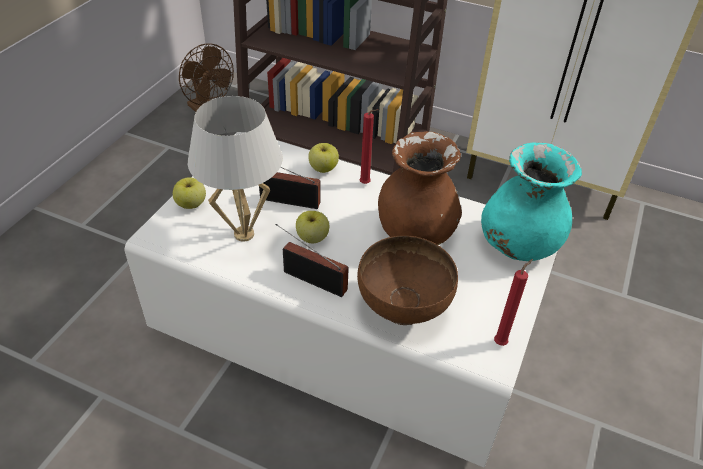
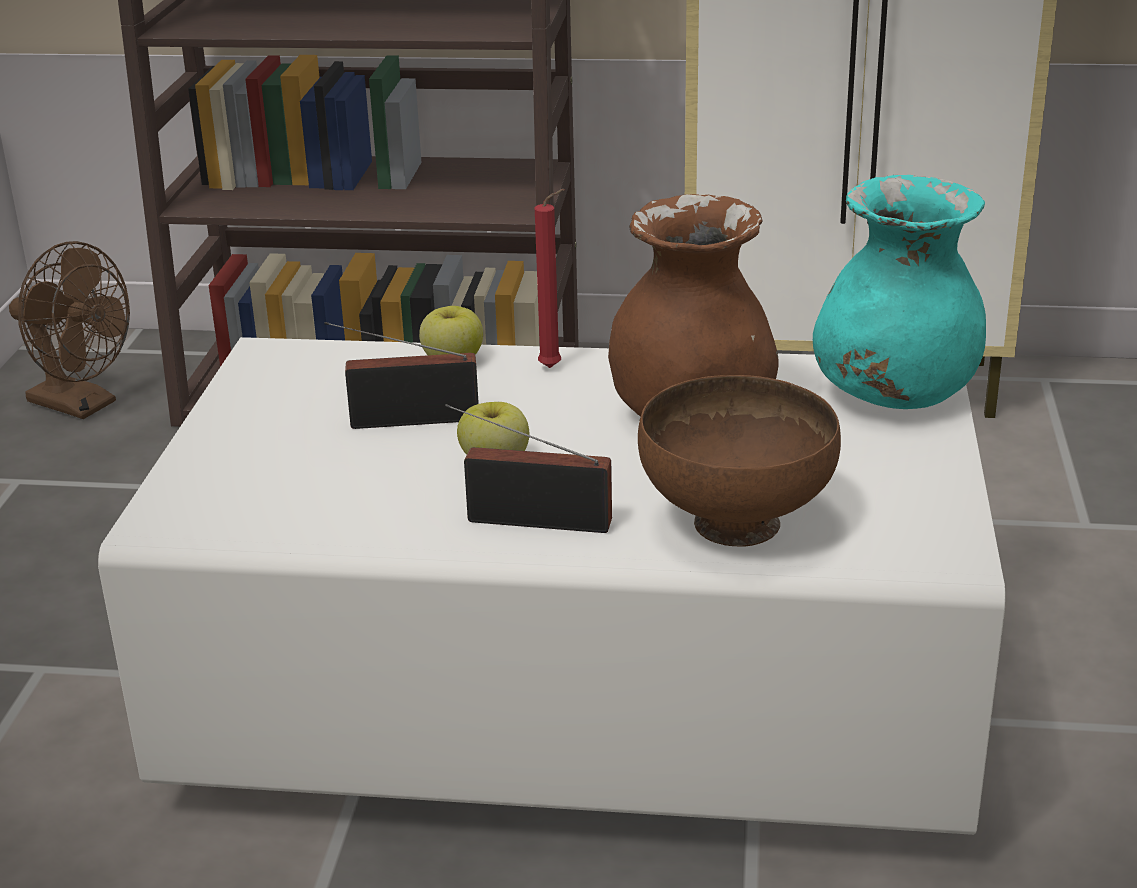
camera: 15 degrees left, 15 degrees down
apple [173,178,206,209] -> none
white table lamp [188,96,283,242] -> none
red candle [494,259,533,346] -> none

